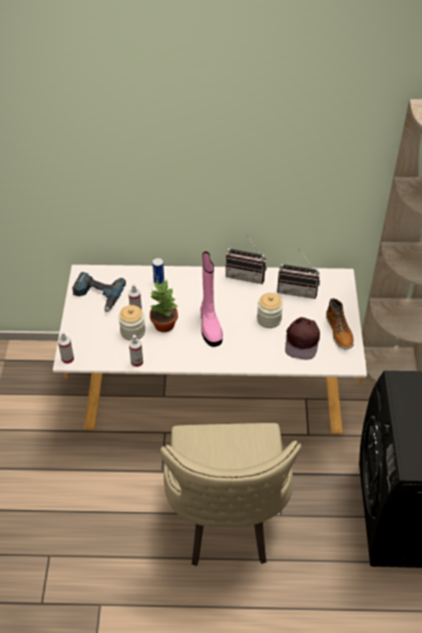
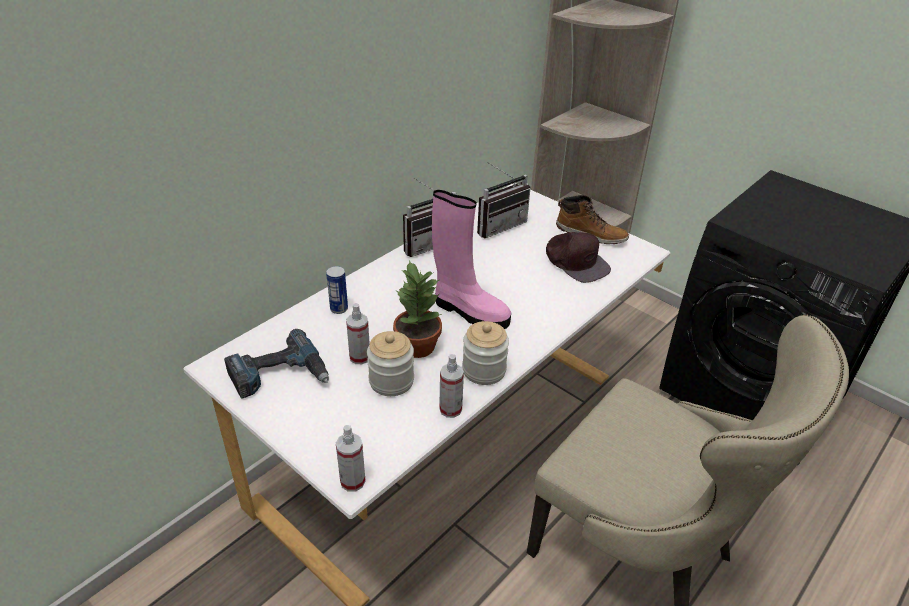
camera: 50 degrees left, 10 degrees down
jar [257,293,283,328] -> jar moved to [462,321,509,385]

